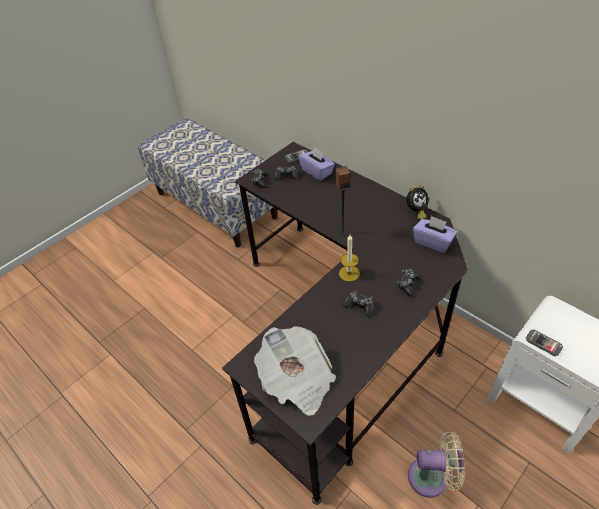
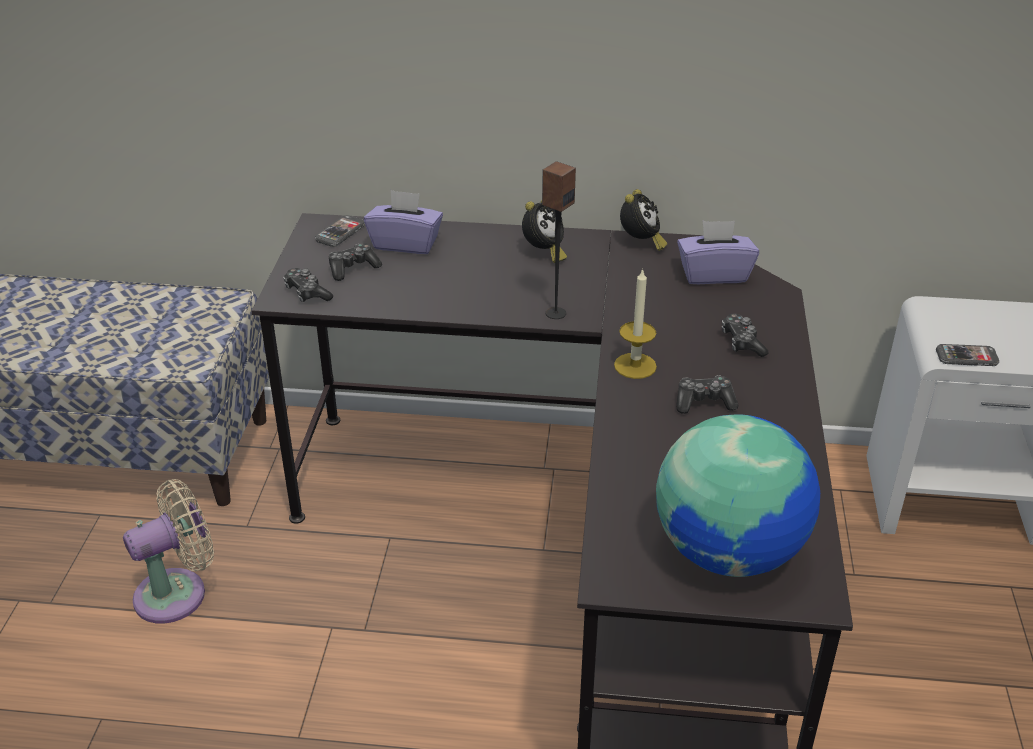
camera: 40 degrees left, 10 degrees down
newspaper [254,326,336,416] -> globe [656,414,820,577]
beige fan [408,431,465,498] -> beige fan moved to [123,479,214,624]
none -> alarm clock [522,200,567,263]

